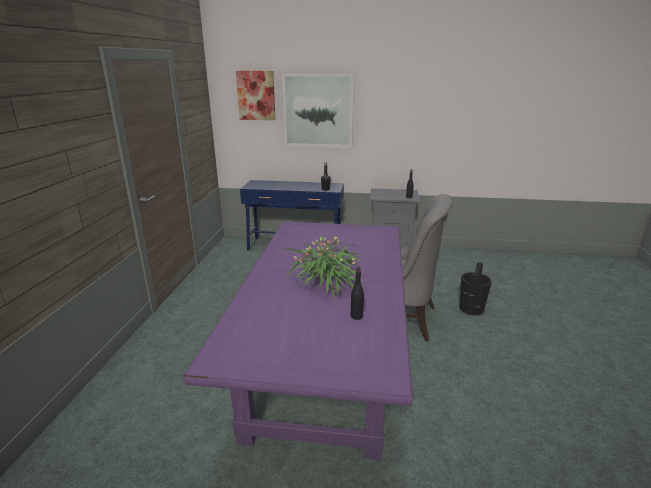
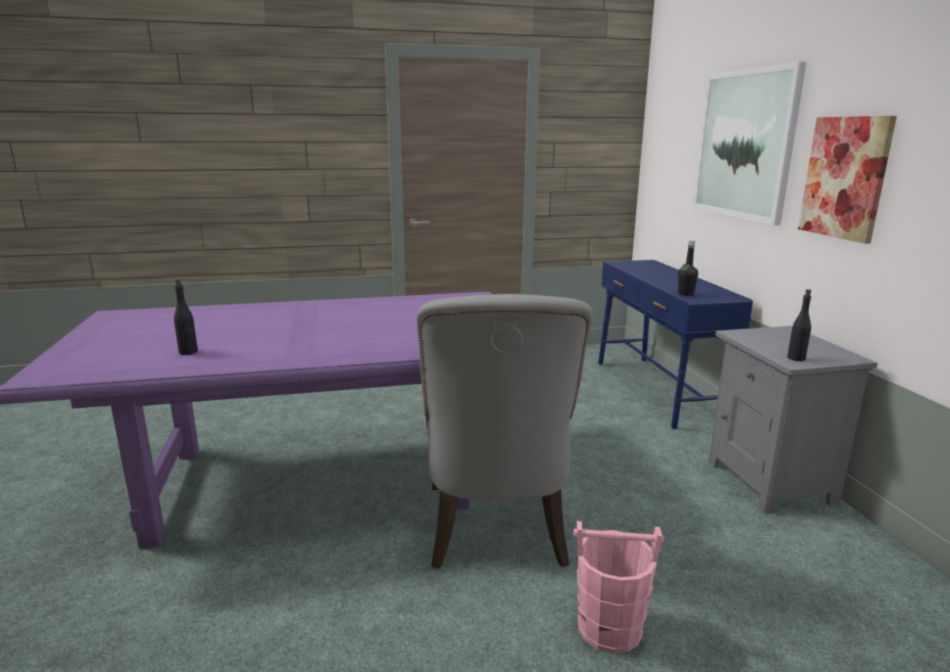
camera: 70 degrees right, 5 degrees down
picture [236,71,276,120] -> picture moved to [798,116,897,244]
potted plant [282,236,363,300] -> none
black bucket [459,262,492,315] -> pink bucket [574,521,664,653]

